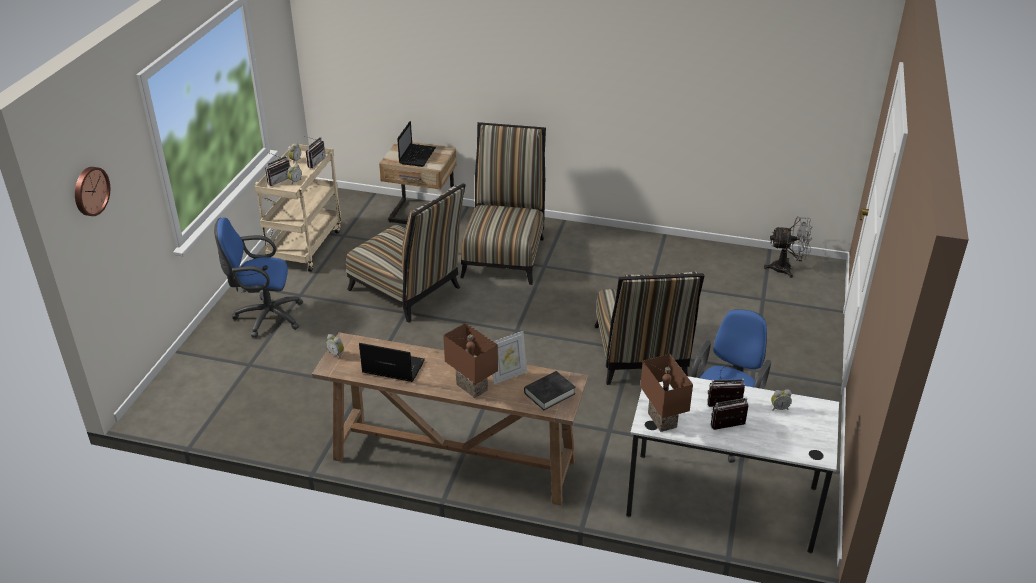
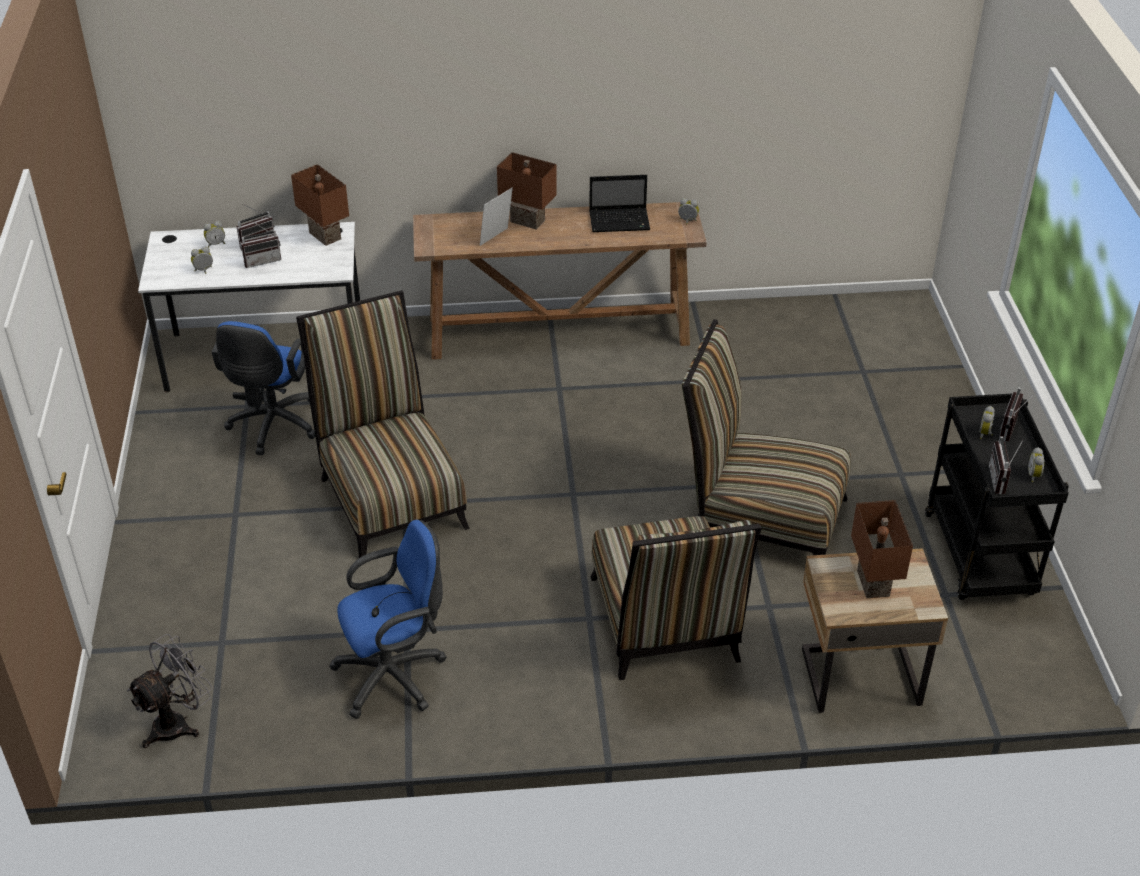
camera: 160 degrees right, 5 degrees up
wall clock [75,167,110,216] -> none
blue office chair [214,218,303,338] -> blue office chair moved to [329,520,447,719]
beige cart [254,144,341,272] -> black cart [925,394,1069,600]
laptop [397,121,436,167] -> brown table lamp [851,500,913,598]
black book [524,371,576,410] -> none
grey fan [764,216,812,278] -> grey fan turned 150 degrees clockwise [127,634,213,748]
none -> alarm clock [204,221,225,247]

